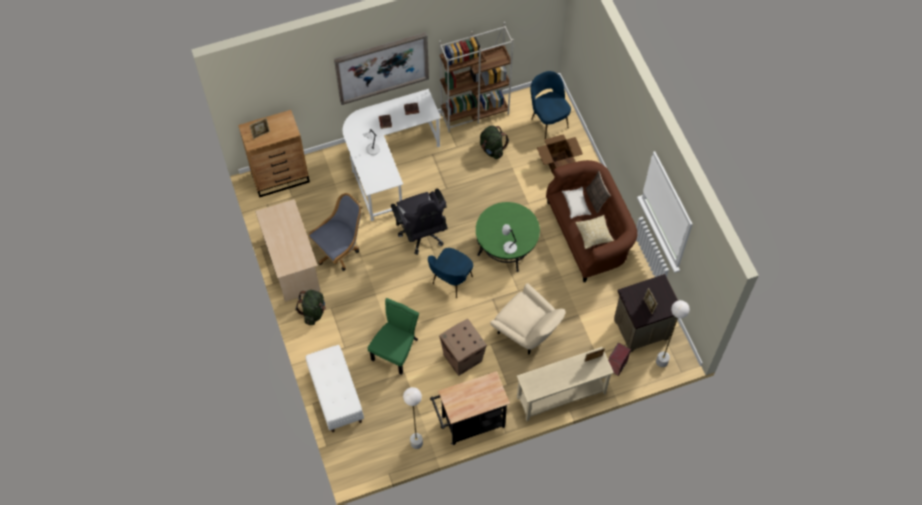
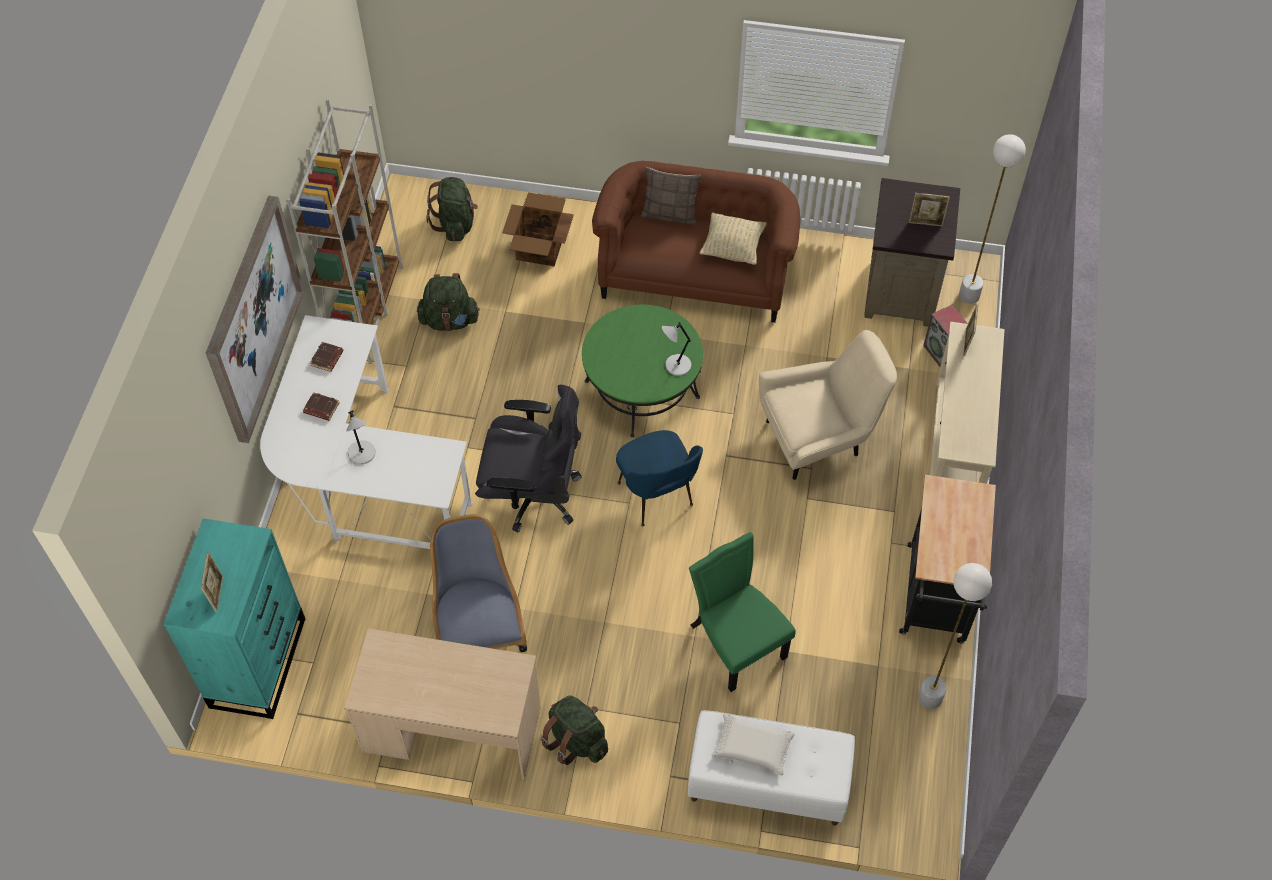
camera: 60 degrees left, 5 degrees down
brown dresser [238,110,310,198] -> turquoise dresser [163,518,305,719]
cardboard box [439,319,487,376] -> none
blue chair [530,71,571,139] -> green backpack [426,177,478,242]
white pillow [562,187,591,219] -> white pillow moved to [712,713,795,775]

